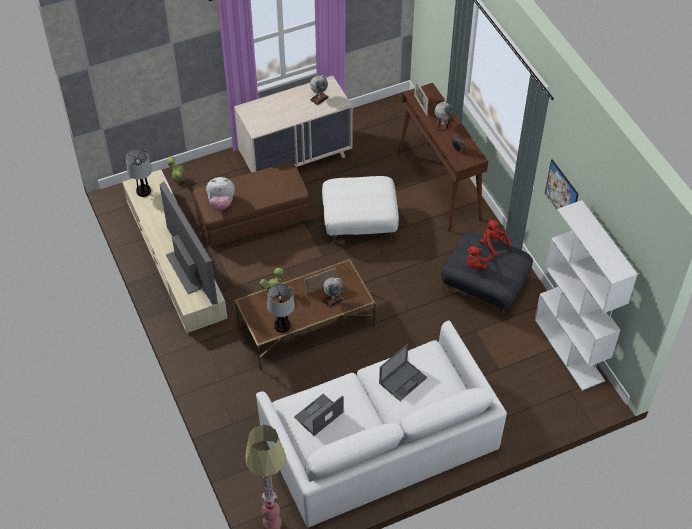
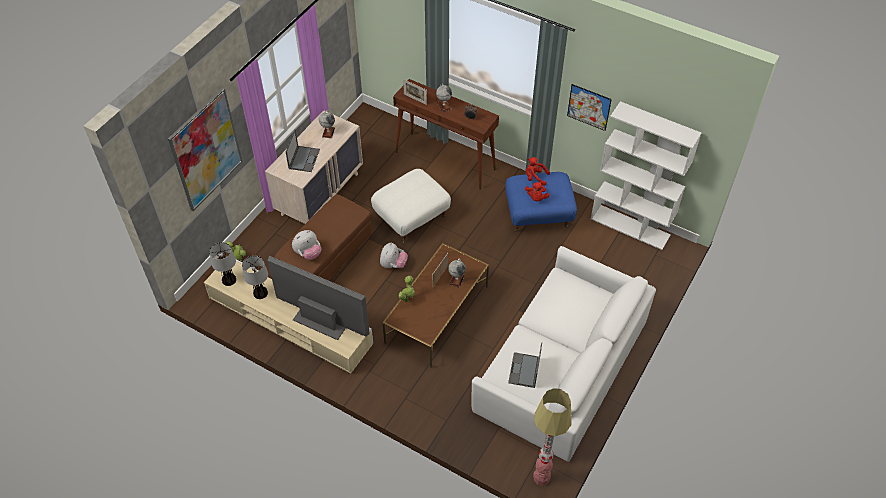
camera: 35 degrees left, 0 degrees up
table lamp [267,284,295,333] -> table lamp moved to [242,256,268,299]
laptop [379,344,427,401] -> laptop moved to [286,129,320,172]
grey ottoman [441,231,533,315] -> blue ottoman [506,172,577,232]
none -> picture [168,88,243,211]
none -> plush toy [380,243,408,268]

